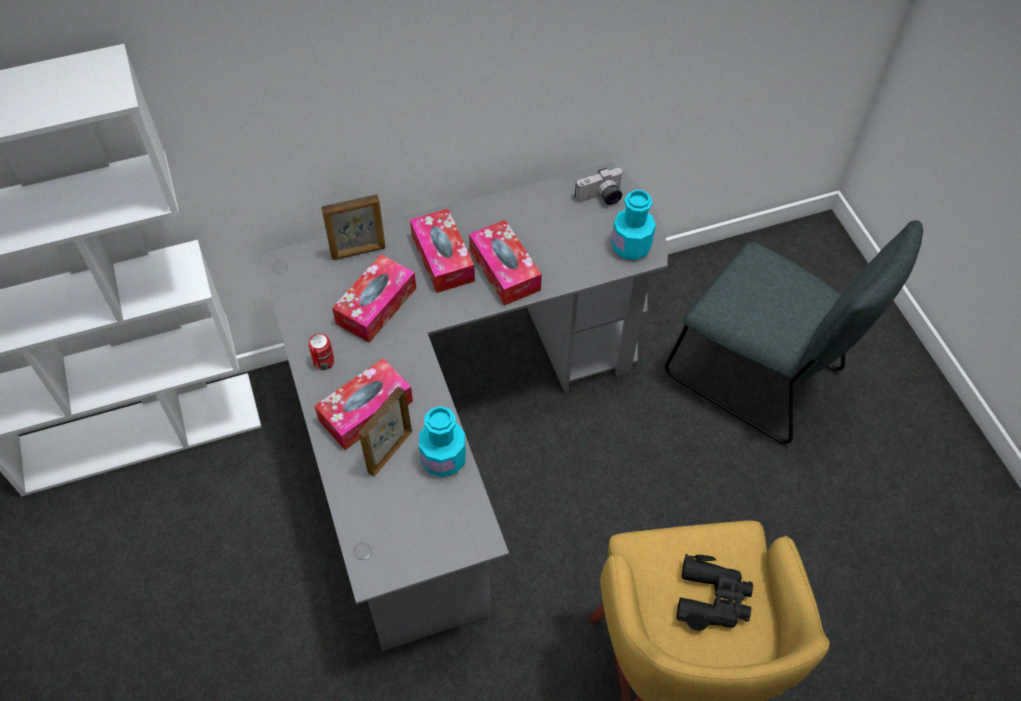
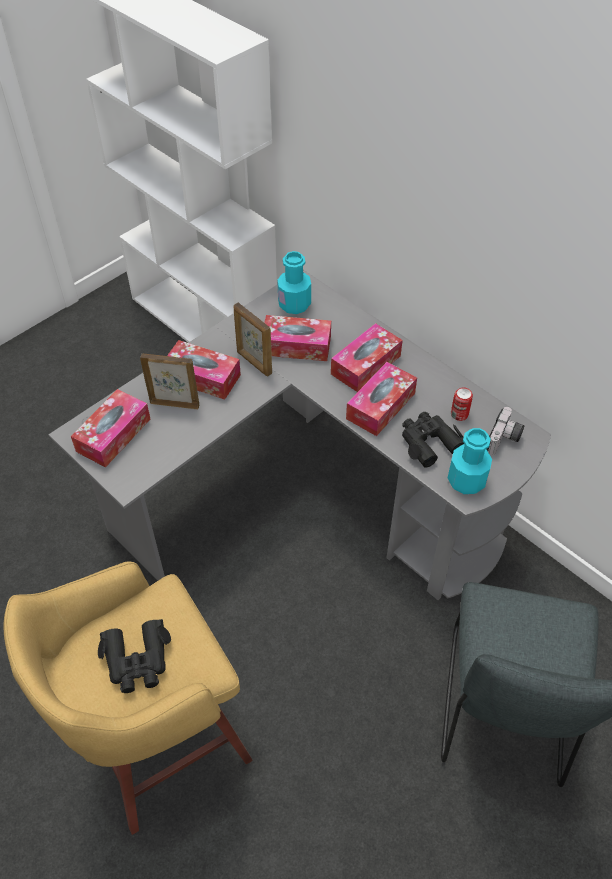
camera: 65 degrees right, 5 degrees down
can [309,334,334,370] -> can moved to [451,387,473,421]
picture frame [321,194,385,260] -> picture frame moved to [233,303,272,377]
turquoise bottle [419,406,466,477] -> turquoise bottle moved to [277,251,311,314]
camera [575,168,622,205] -> camera turned 105 degrees counterclockwise [486,407,524,456]
none -> tissue box [71,389,150,468]
none -> black binoculars [402,412,464,468]

